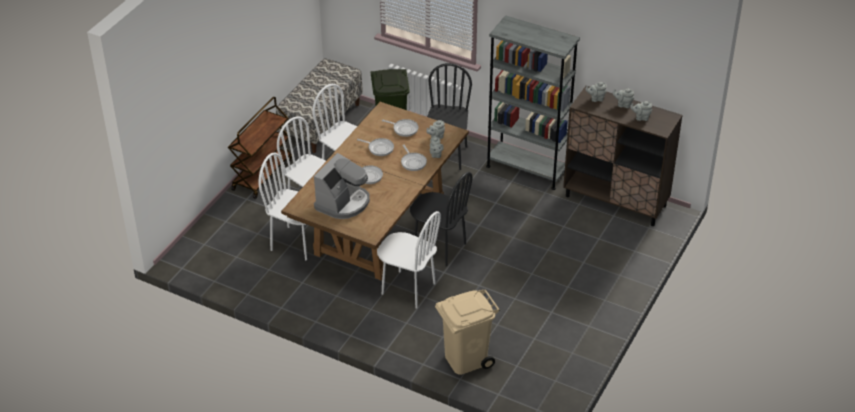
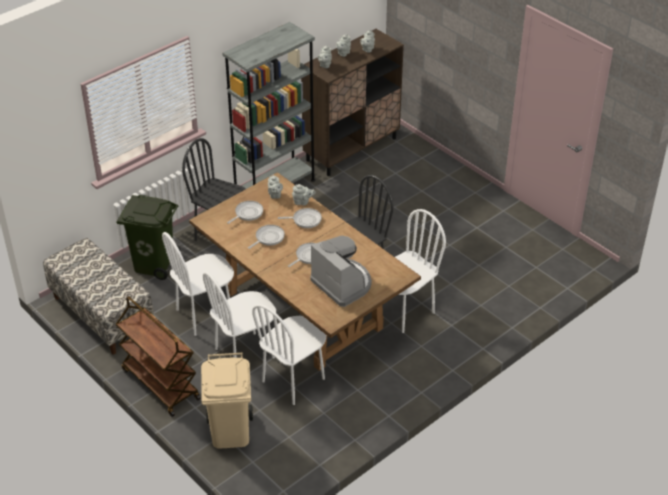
camera: 70 degrees left, 0 degrees up
beige trash can [435,290,500,375] -> beige trash can moved to [201,353,253,449]

